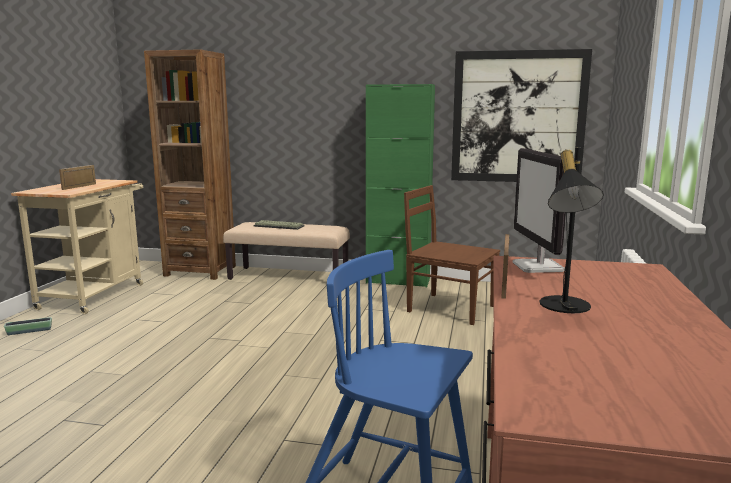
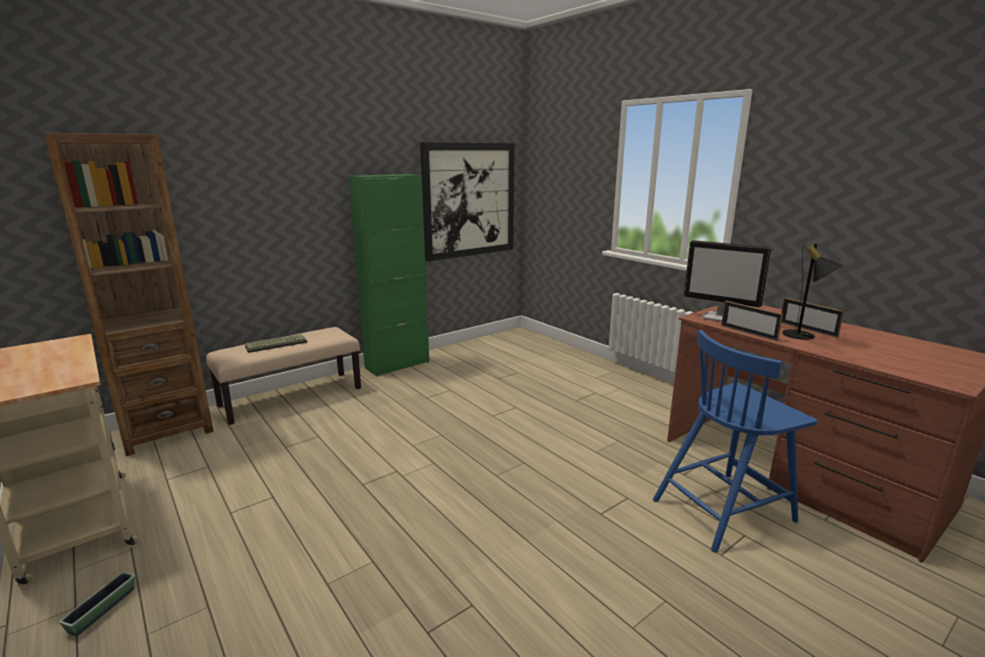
camera: 50 degrees left, 5 degrees up
picture frame [59,165,96,190] -> picture frame moved to [781,298,844,338]
brown chair [404,185,500,325] -> none

